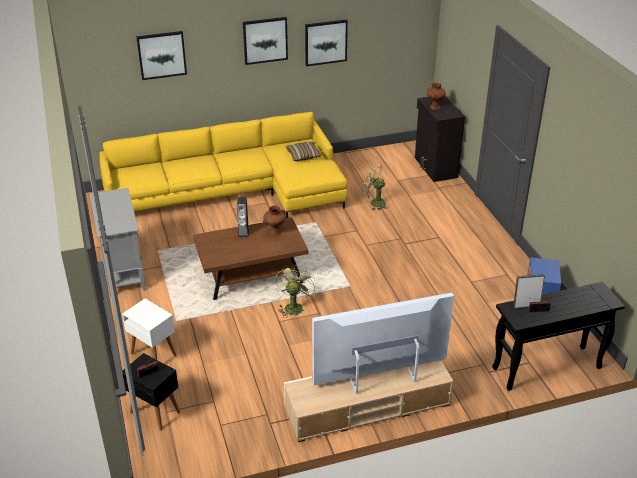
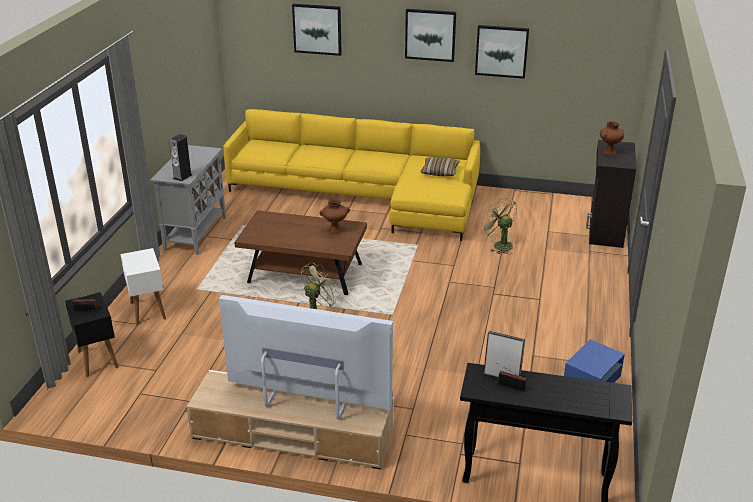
camera: 30 degrees right, 5 degrees down
speaker [237,197,249,237] -> speaker moved to [169,134,192,182]

